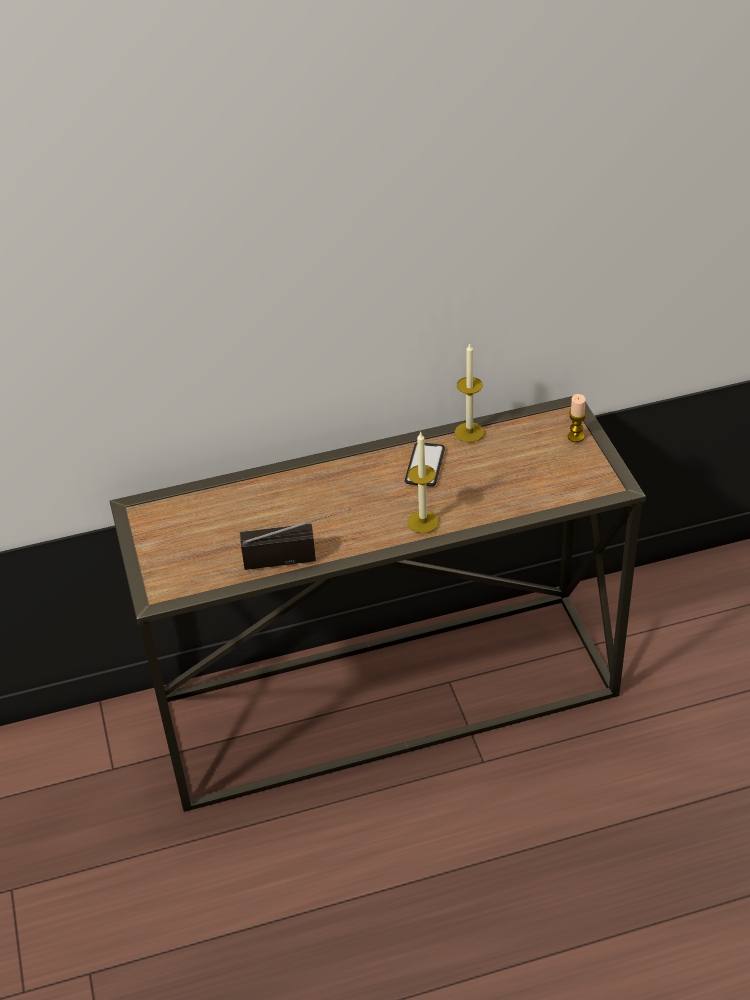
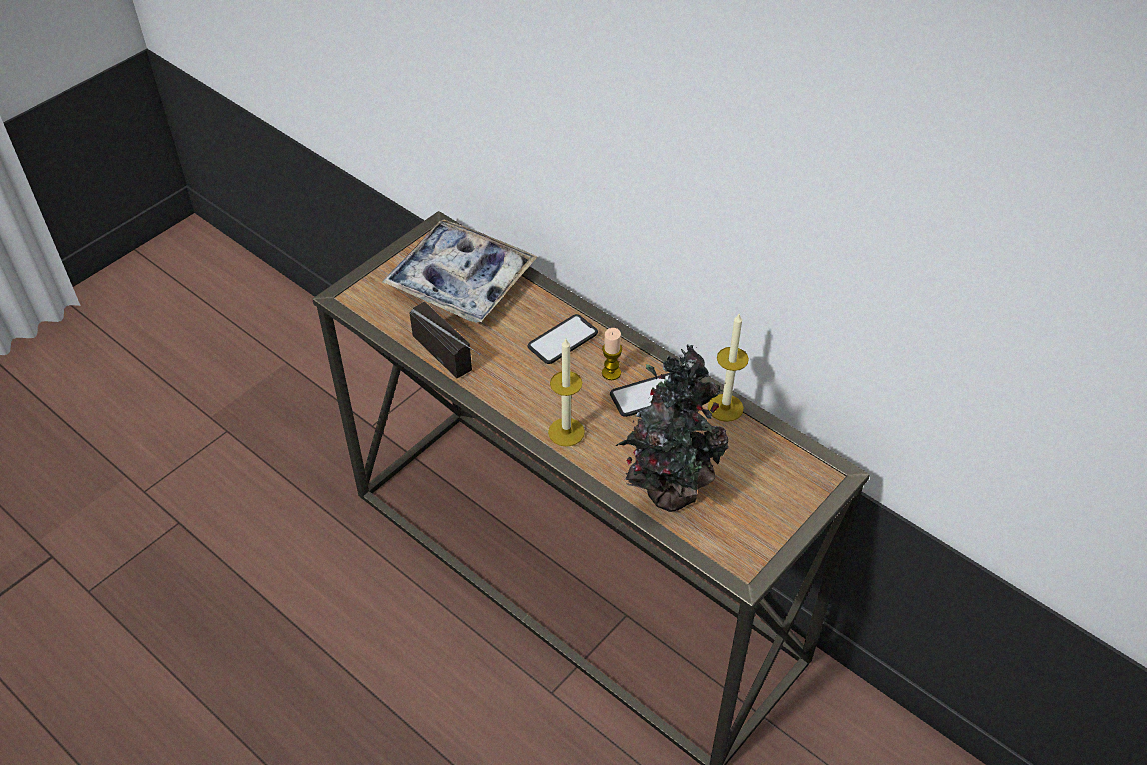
camera: 55 degrees right, 5 degrees up
candle [568,394,586,442] -> candle moved to [602,328,622,380]
none -> tray [382,219,538,323]
none -> phone [527,314,598,364]
none -> potted plant [616,344,729,512]

